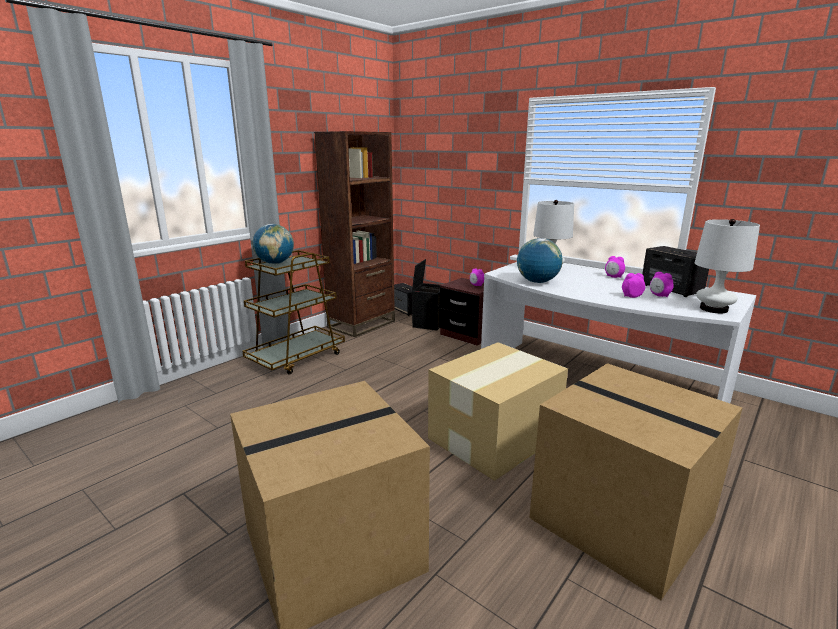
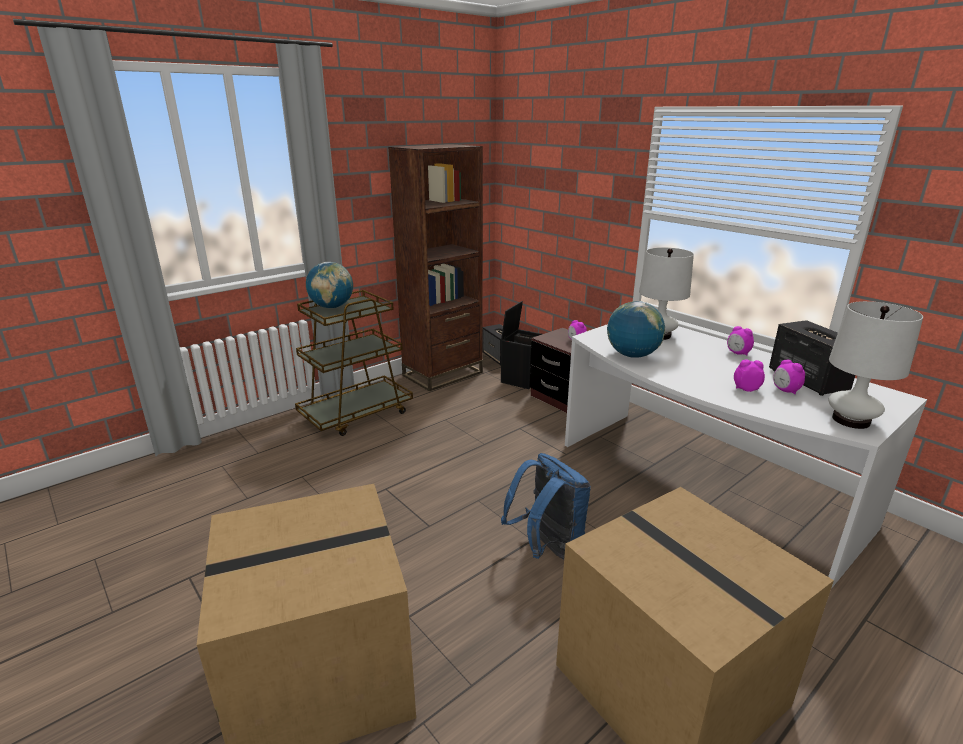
camera: 10 degrees right, 5 degrees up
cardboard box [428,342,568,481] -> blue backpack [501,453,591,559]

